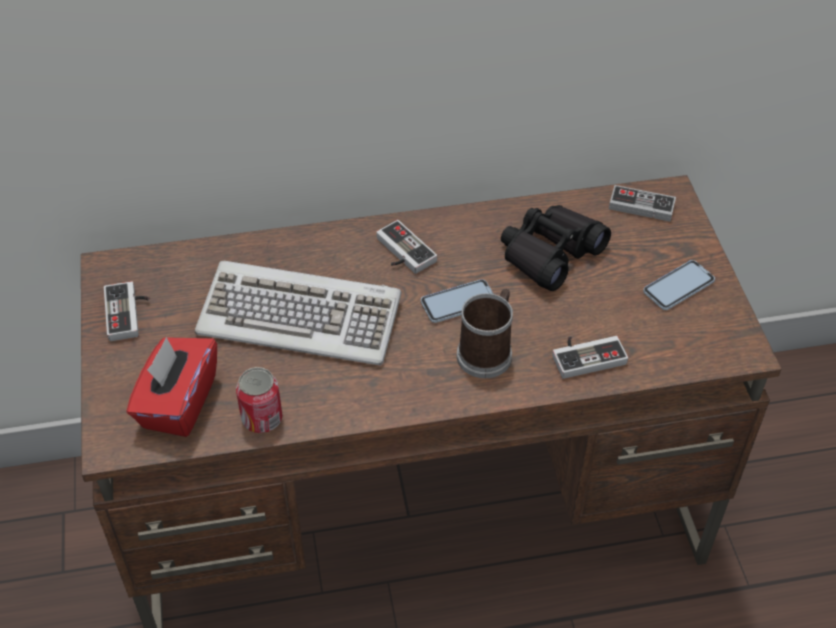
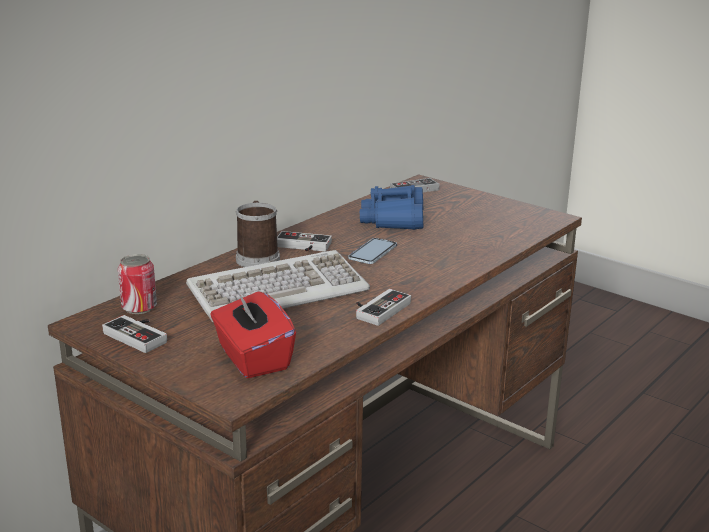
camera: 40 degrees left, 25 degrees down
can [236,367,283,433] -> can moved to [118,254,157,314]
mug [457,289,513,378] -> mug moved to [236,201,280,267]
black binoculars [501,205,611,291] -> blue binoculars [360,185,423,230]
game controller [552,336,628,379] -> game controller moved to [356,289,411,326]
phone [643,260,715,310] -> none

